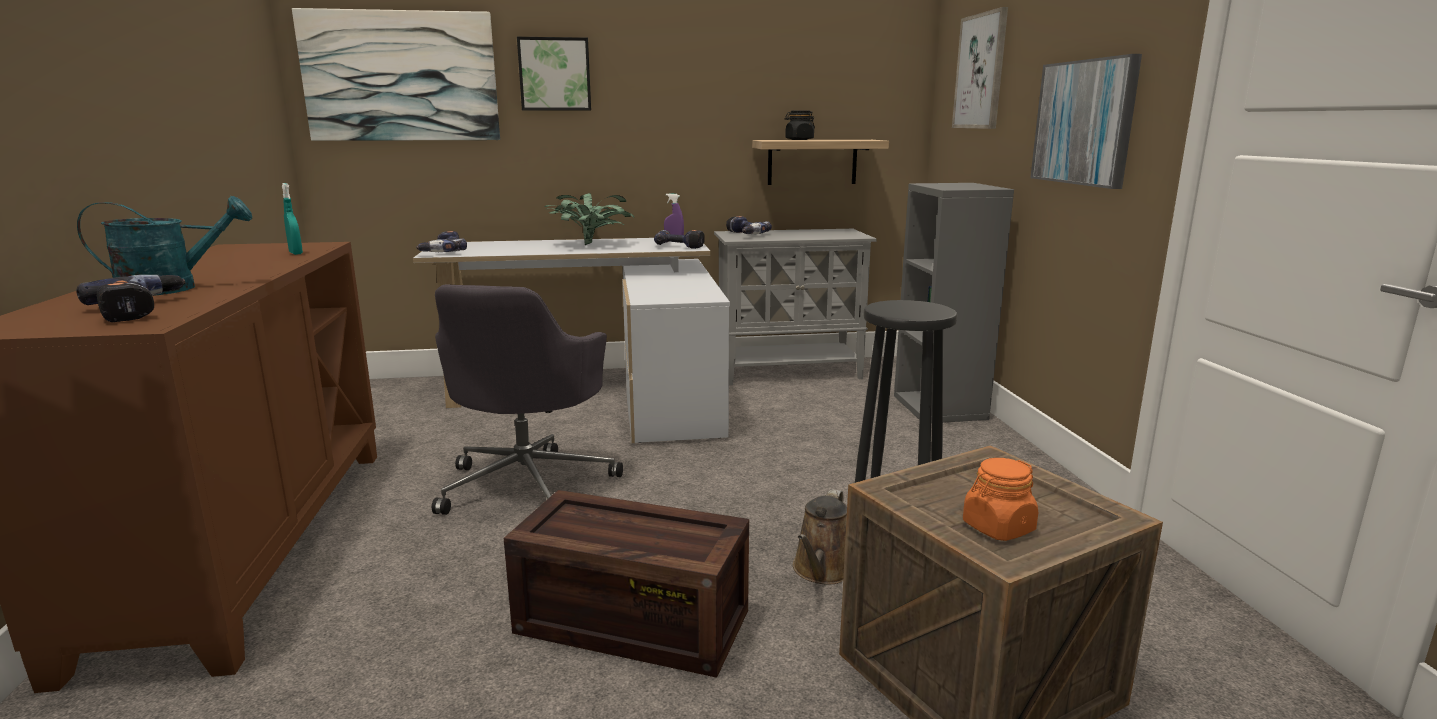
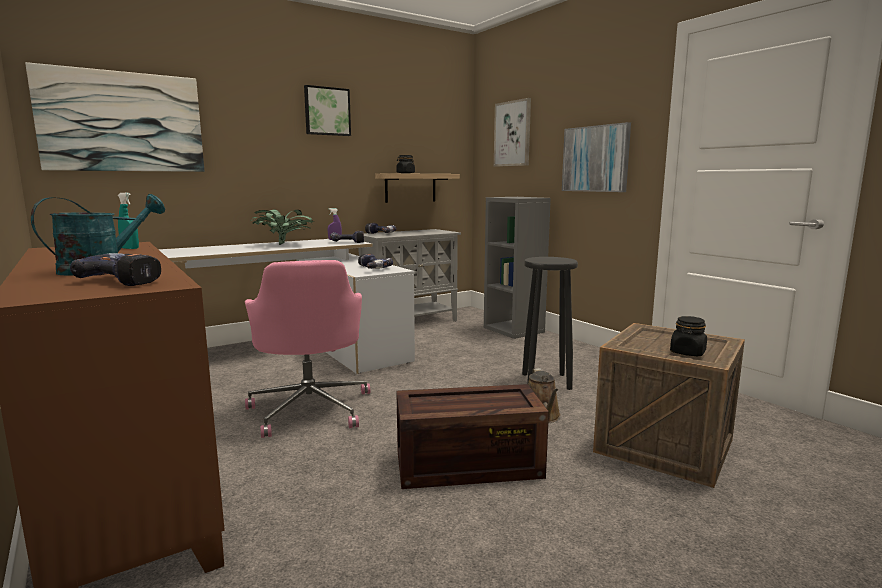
camera: 25 degrees left, 5 degrees down
power drill [416,231,467,252] -> power drill moved to [358,254,393,269]
grey office chair [432,285,623,515] -> pink office chair [245,260,370,438]
picture [517,37,591,111] -> picture moved to [304,85,351,136]
orange jar [963,458,1039,541] -> black jar [670,316,707,356]

